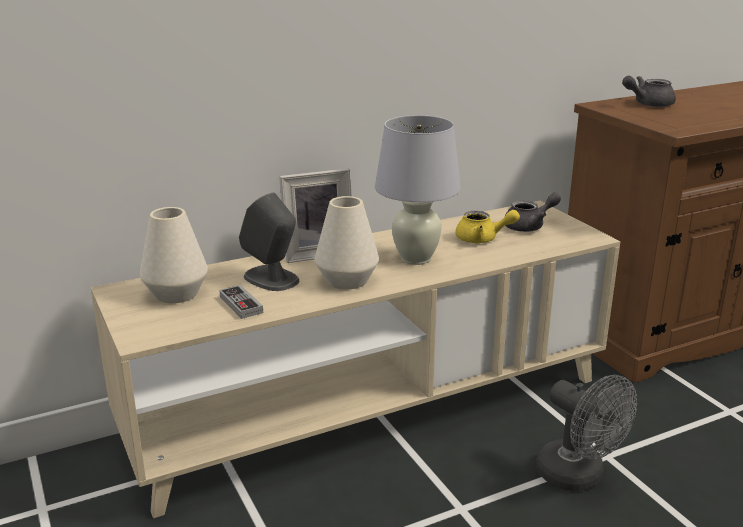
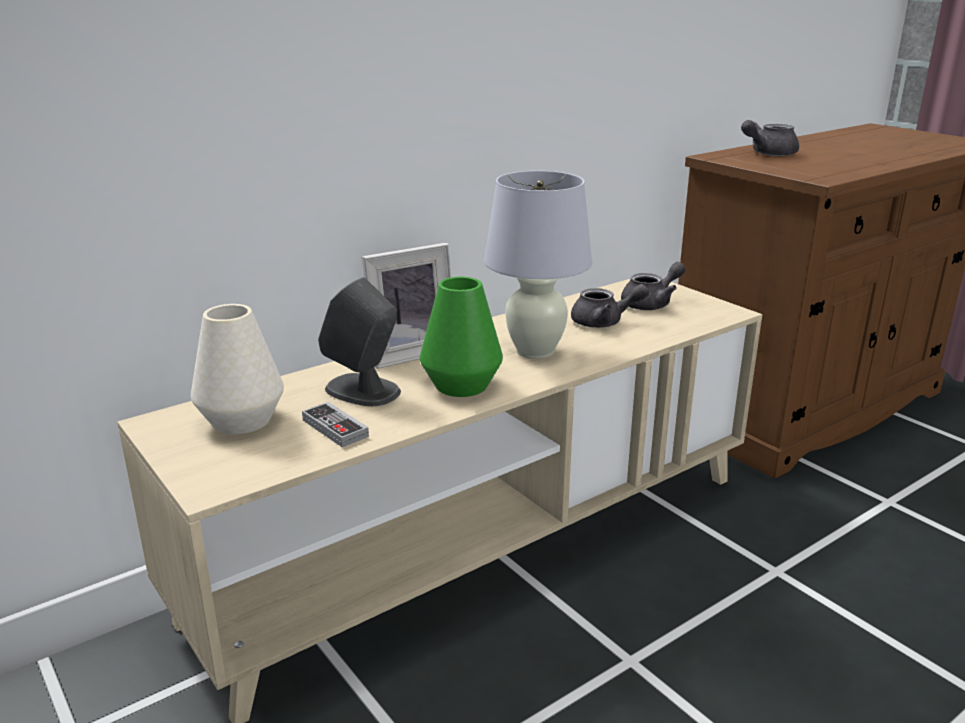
camera: 10 degrees left, 0 degrees up
white vase [315,196,379,289] -> green vase [420,277,503,397]
yellow teapot [455,210,520,243] -> grey teapot [571,284,649,328]
grey fan [536,375,638,491] -> none

